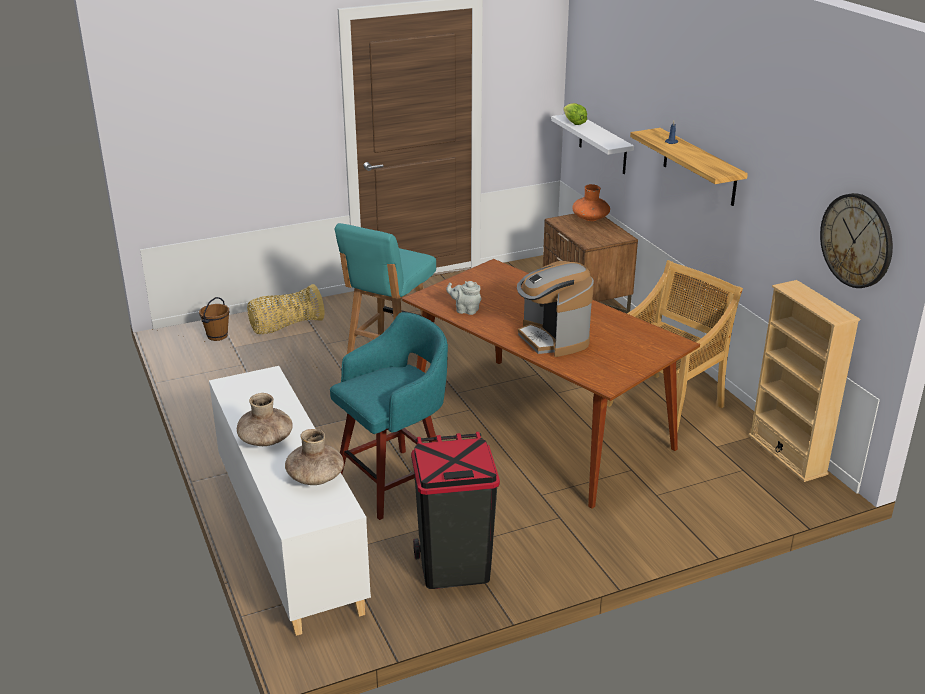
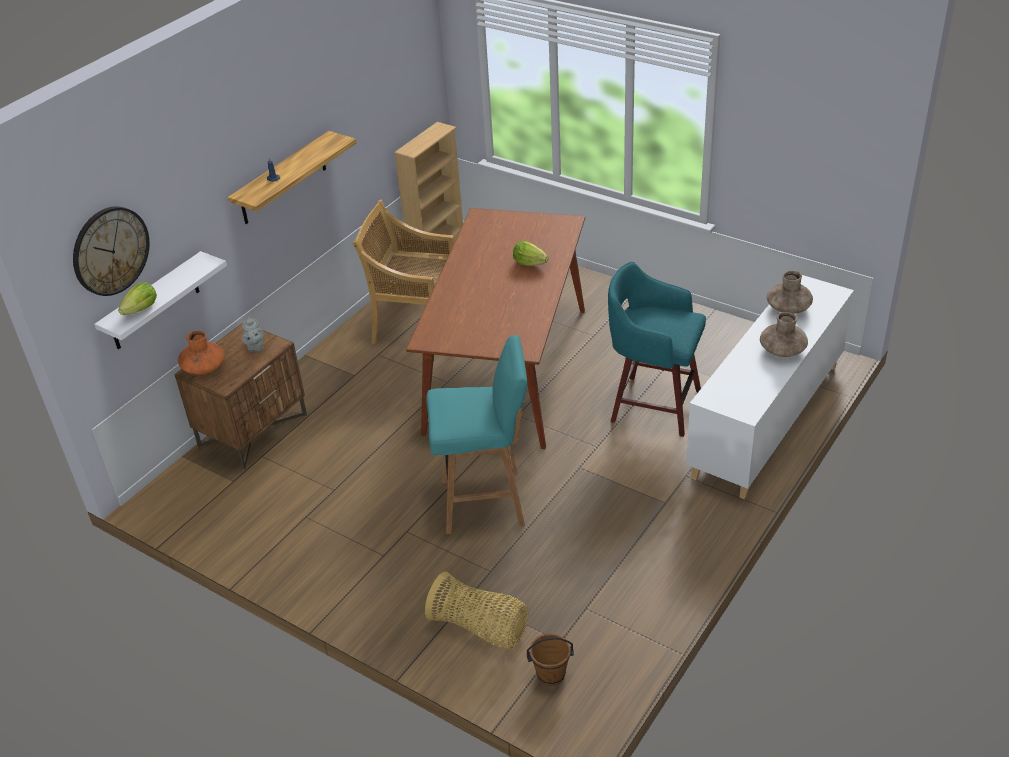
camera: 120 degrees left, 10 degrees up
black trash can [411,432,500,589] -> none
grey teapot [446,281,481,315] -> grey teapot moved to [242,316,264,352]
coffee machine [517,261,594,357] -> lettuce [513,241,549,266]
wall clock [820,193,893,288] -> wall clock moved to [73,206,150,296]

